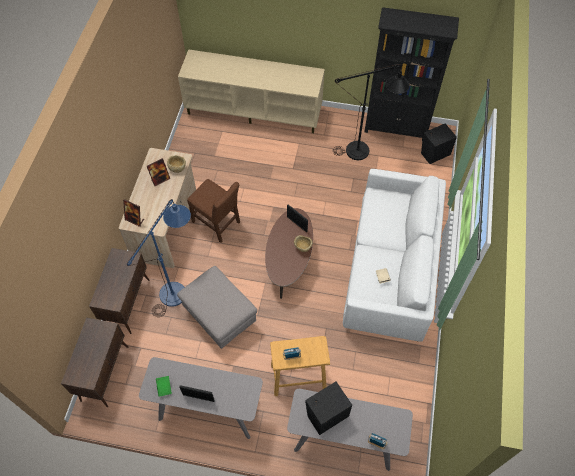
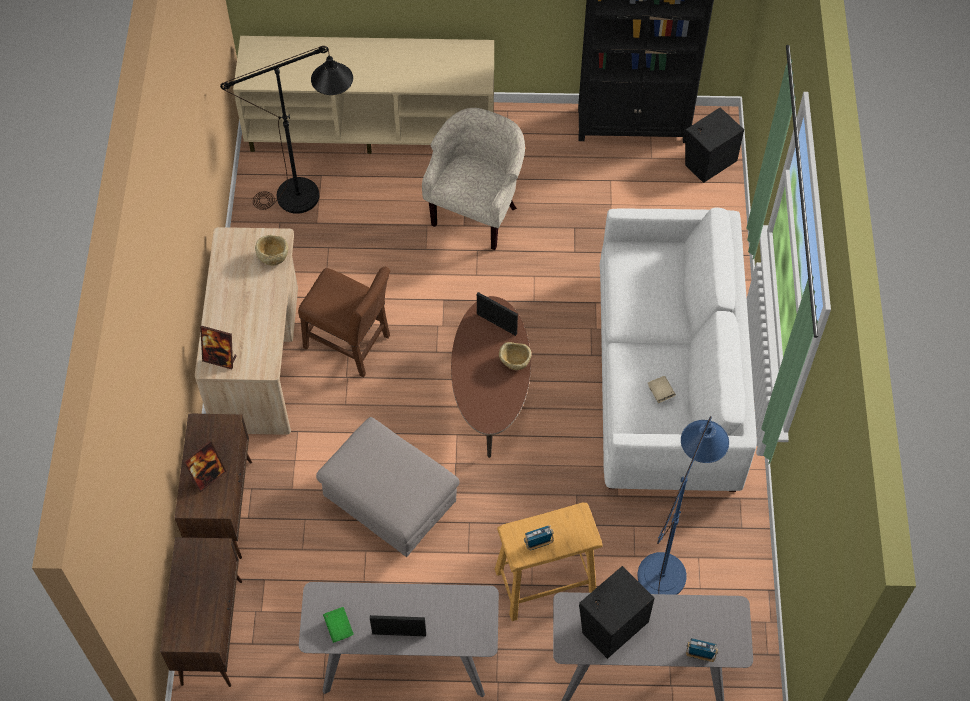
camera: 10 degrees left, 0 degrees up
blue floor lamp [127,199,191,317] -> blue floor lamp moved to [637,416,729,595]
picture frame [147,158,170,186] -> picture frame moved to [183,440,226,492]
black floor lamp [333,64,410,160] -> black floor lamp moved to [220,46,353,214]
none -> beige armchair [422,108,525,250]

